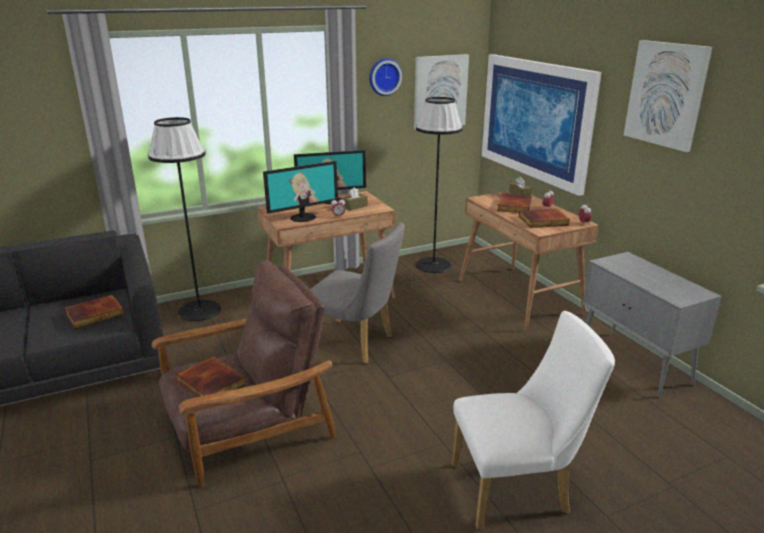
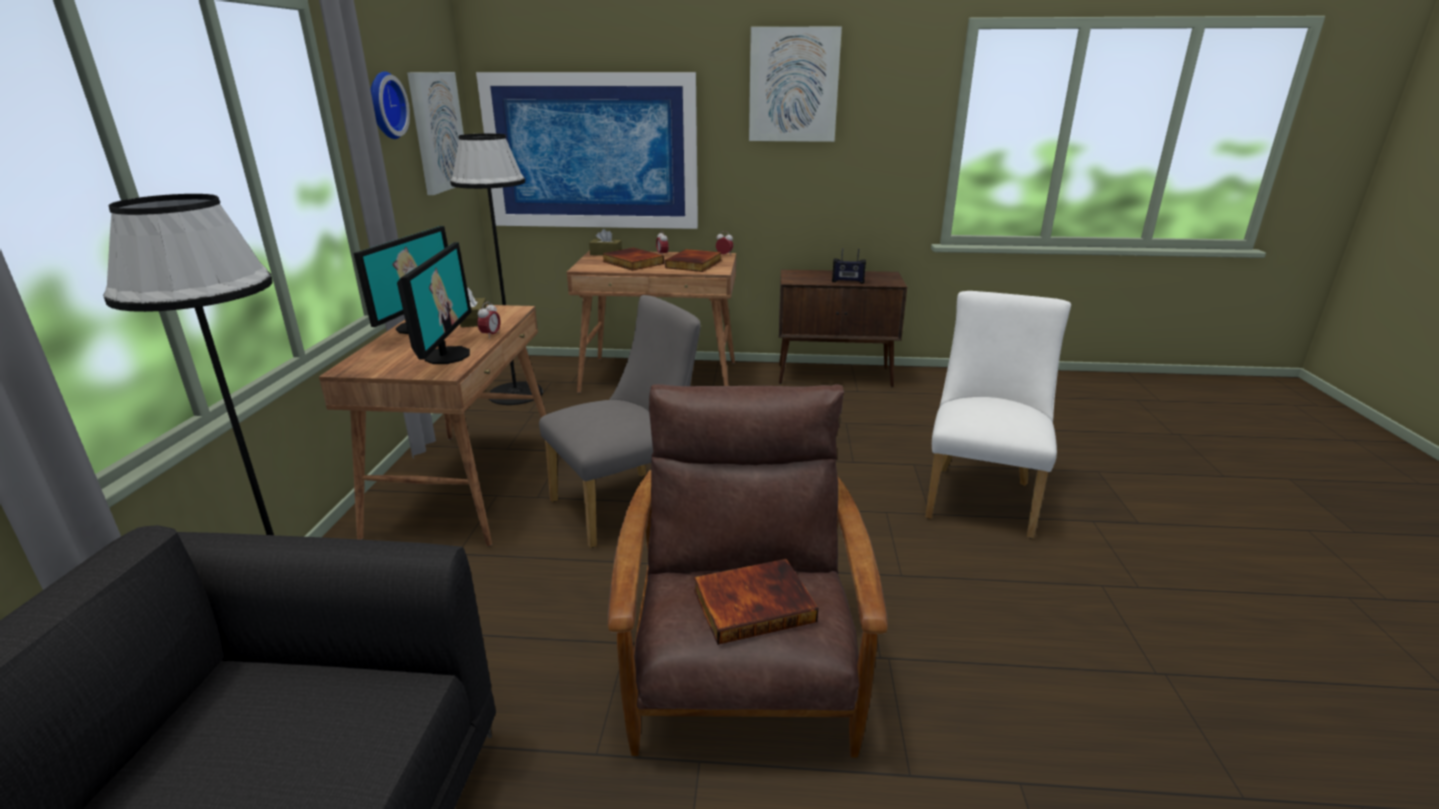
camera: 60 degrees left, 0 degrees up
book [64,295,124,329] -> none
grey cabinet [582,252,722,398] -> brown cabinet [779,270,907,387]
none -> radio [832,248,866,284]

